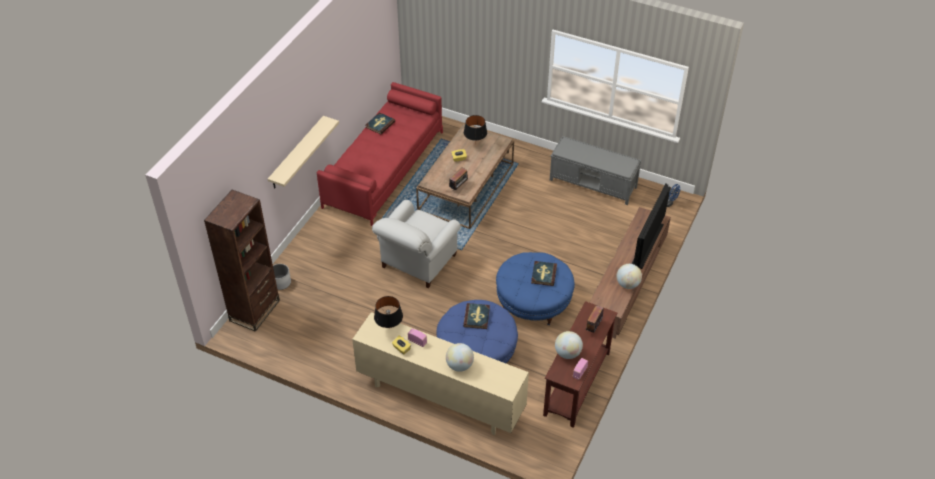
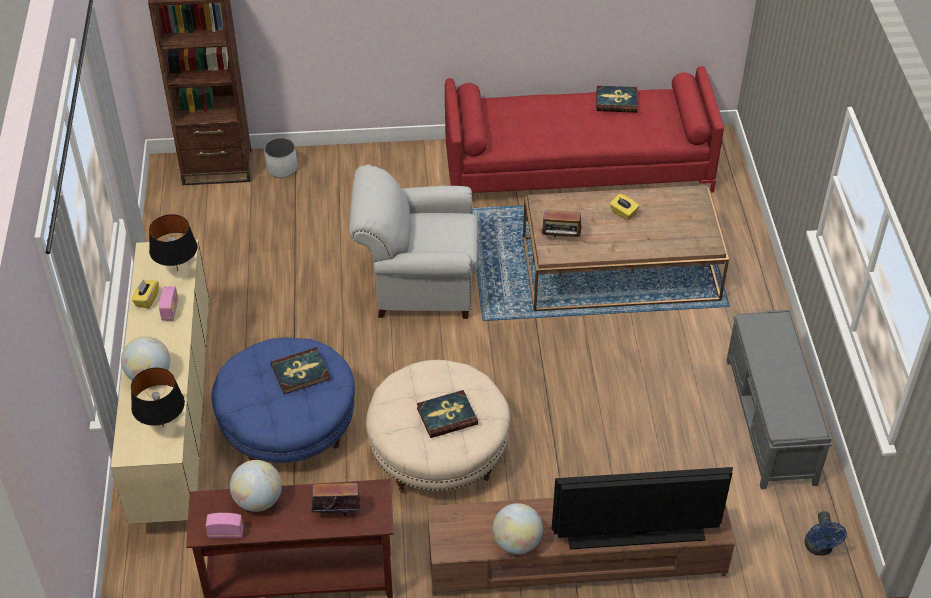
camera: 60 degrees right, 0 degrees up
beige shelf [268,116,339,189] -> none
black table lamp [464,115,487,145] -> black table lamp moved to [131,368,185,427]
blue ottoman [496,252,575,325] -> beige ottoman [366,360,510,493]

